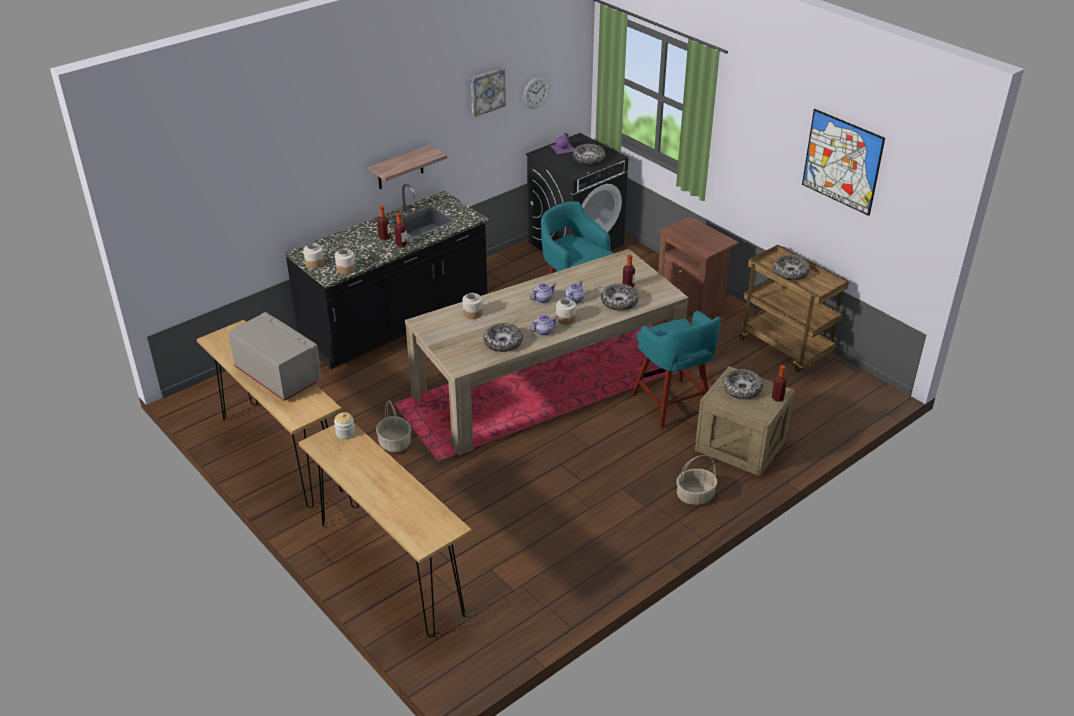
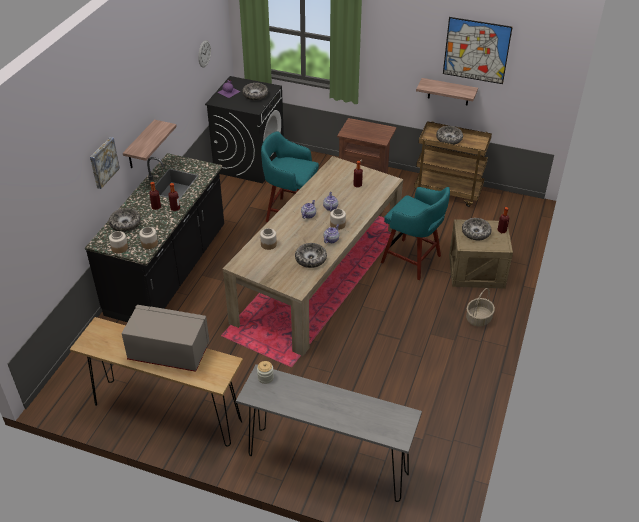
camera: 30 degrees left, 5 degrees up
brown console table [298,423,472,638] -> grey console table [236,364,422,502]
basket [376,401,411,452] -> none
picture [471,68,506,117] -> picture moved to [90,137,120,189]
bowl [601,284,639,310] -> bowl moved to [109,208,141,232]
none -> shelf [416,78,478,105]

